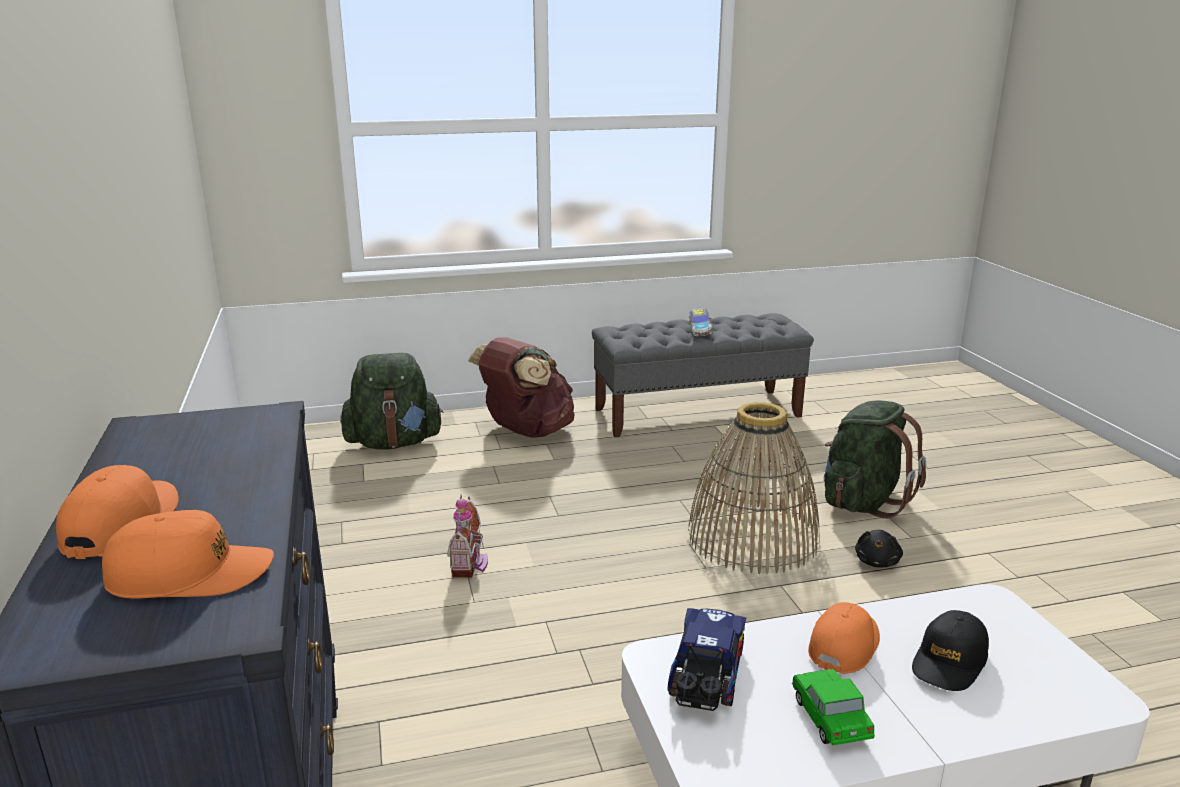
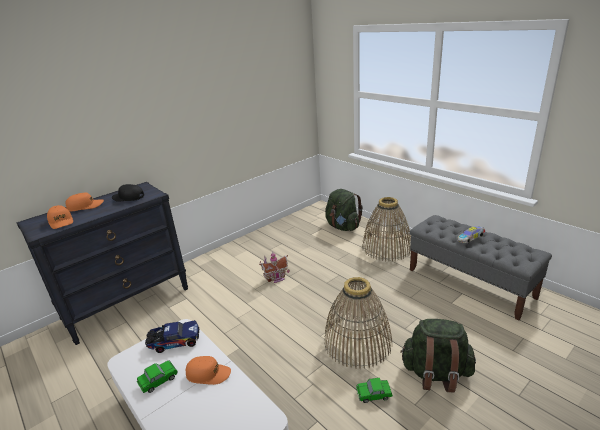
camera: 65 degrees right, 5 degrees up
brown backpack [468,337,575,438] -> basket [362,197,411,261]
black plush toy [855,530,903,568] -> toy car [356,378,393,403]
black cap [912,610,989,691] -> black cap moved to [112,184,144,202]

